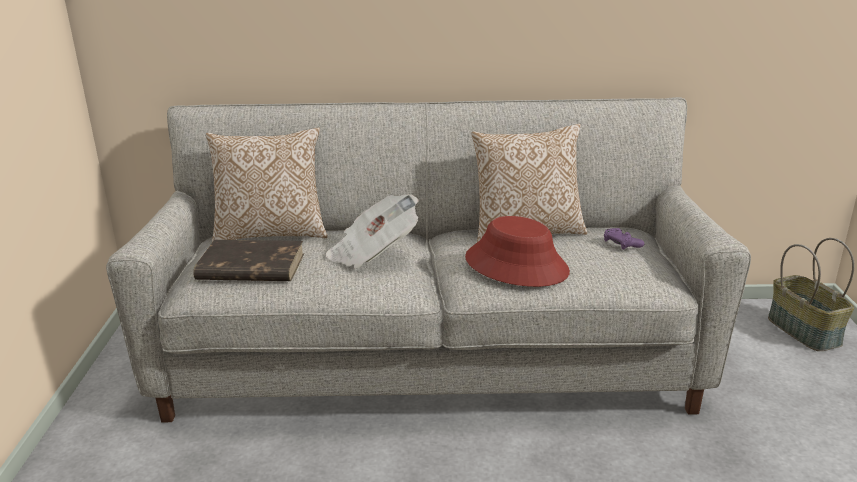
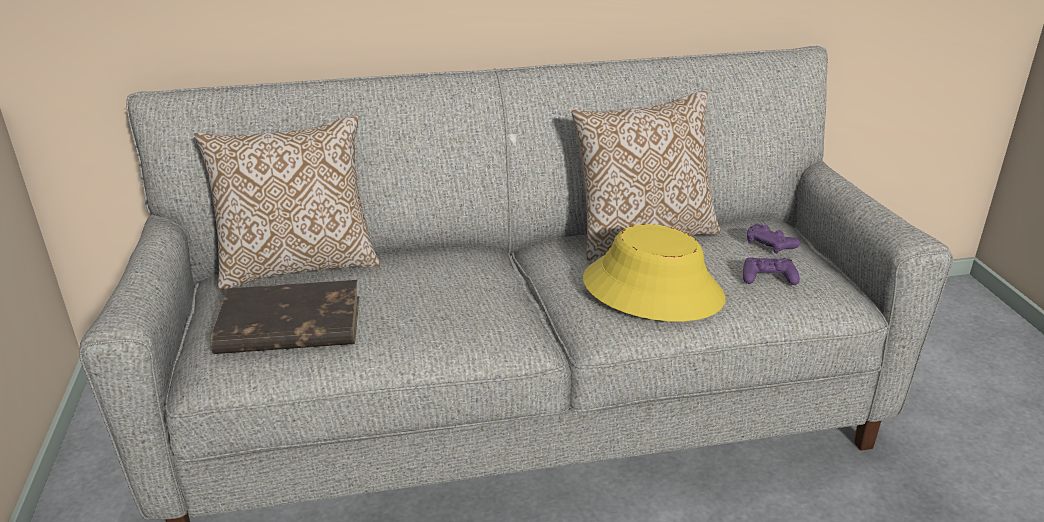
camera: 10 degrees left, 5 degrees up
newspaper [326,194,419,268] -> none
red hat [465,216,570,287] -> yellow hat [583,224,726,322]
basket [768,238,855,351] -> none
none -> purple game controller [743,258,800,285]

